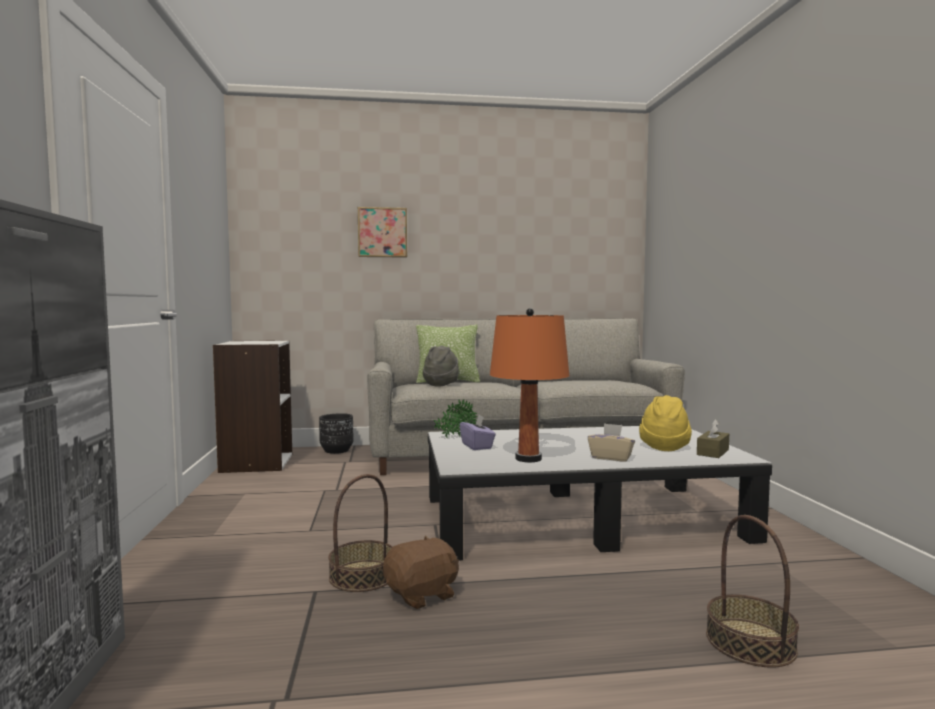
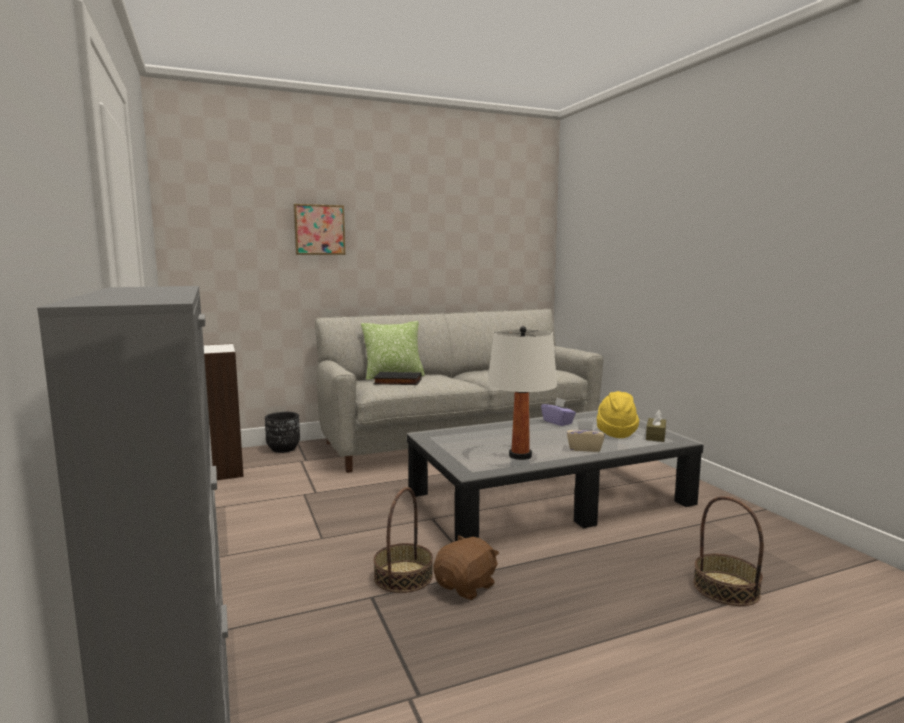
camera: 15 degrees left, 5 degrees up
grey hat [423,346,459,387] -> black book [373,372,422,385]
potted plant [434,399,477,437] -> none
purple tissue box [460,415,496,450] -> purple tissue box moved to [541,398,576,426]
orange table lamp [490,308,570,462] -> white table lamp [487,326,557,460]

